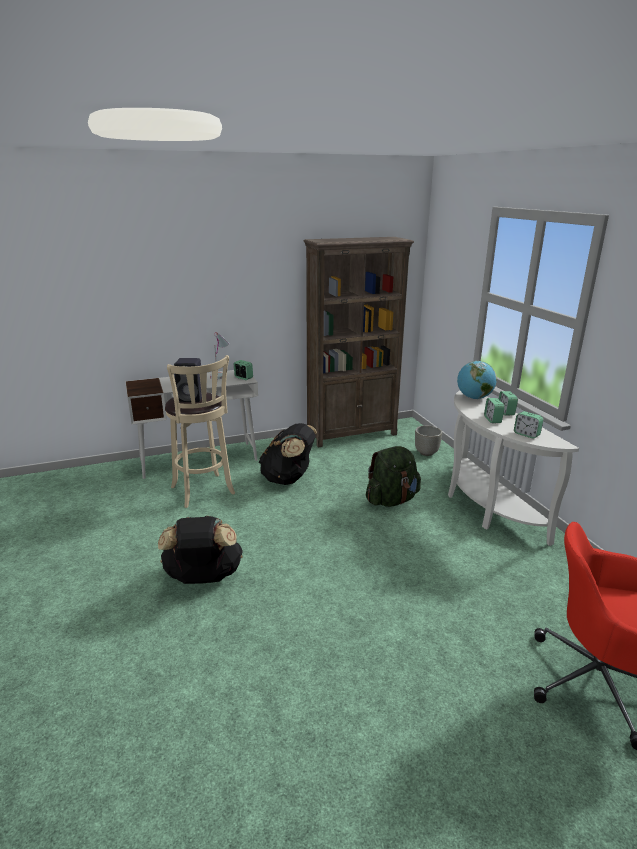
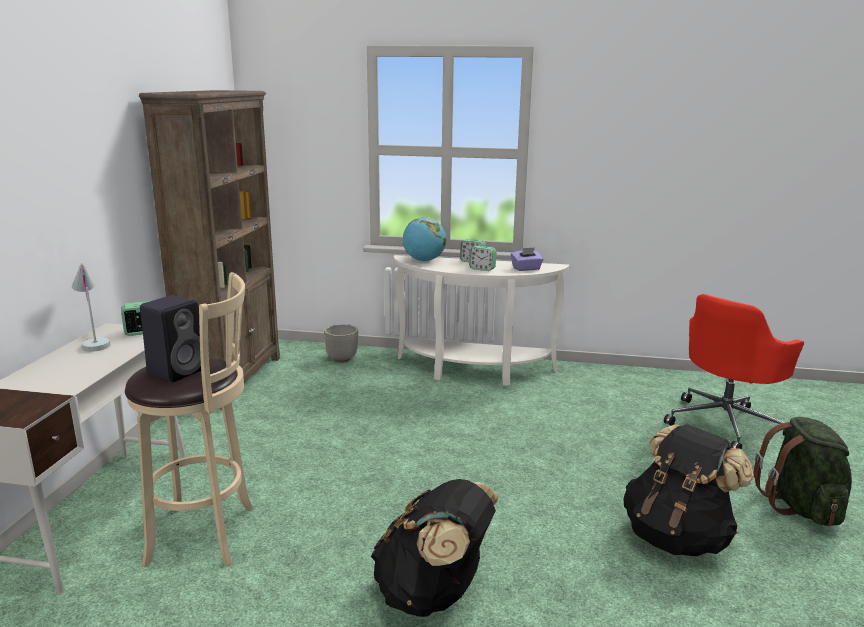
camera: 60 degrees left, 5 degrees down
black backpack [259,423,317,485] -> black backpack moved to [623,424,754,556]
green backpack [366,446,421,507] -> green backpack moved to [753,417,852,526]
alarm clock [514,411,543,438] -> purple tissue box [511,248,544,271]

